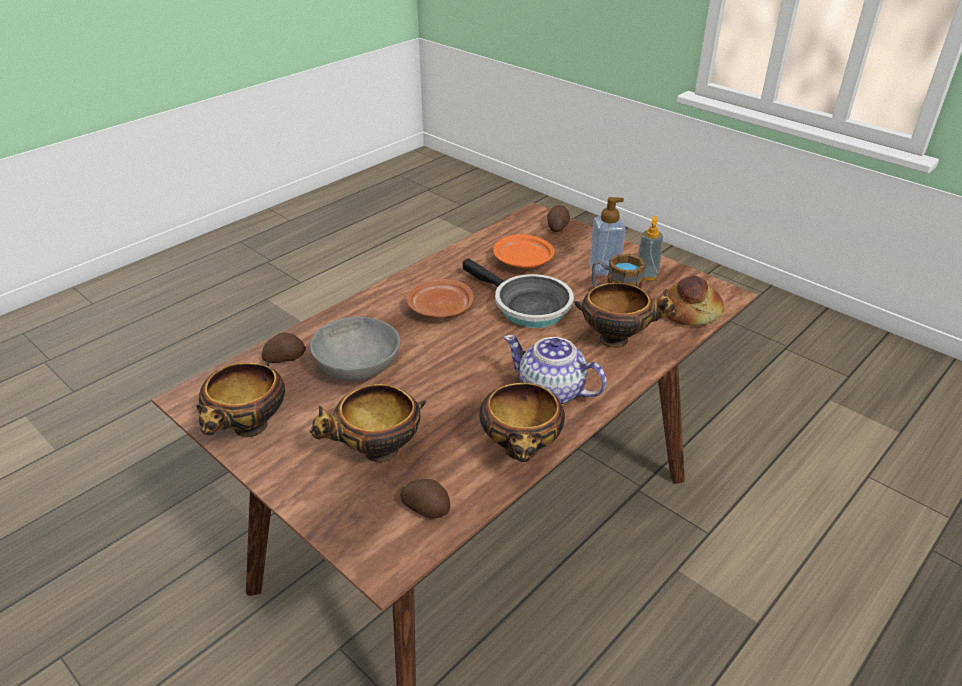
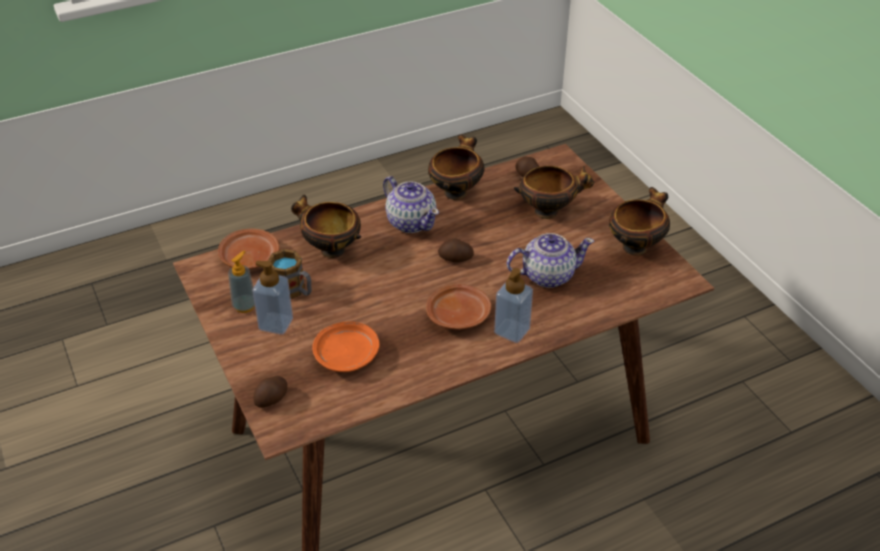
camera: 160 degrees left, 5 degrees up
potato [262,333,306,363] -> potato moved to [438,238,474,262]
grey bowl [310,317,400,381] -> teapot [507,233,594,288]
frying pan [462,258,574,328] -> none
bread [666,275,724,326] -> brown plate [218,229,279,269]
none -> soap dispenser [494,268,533,343]

